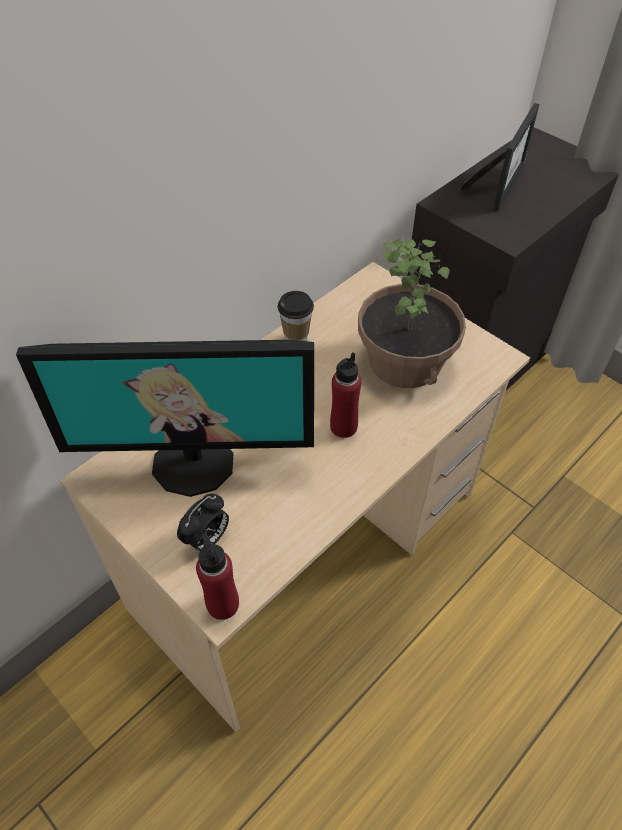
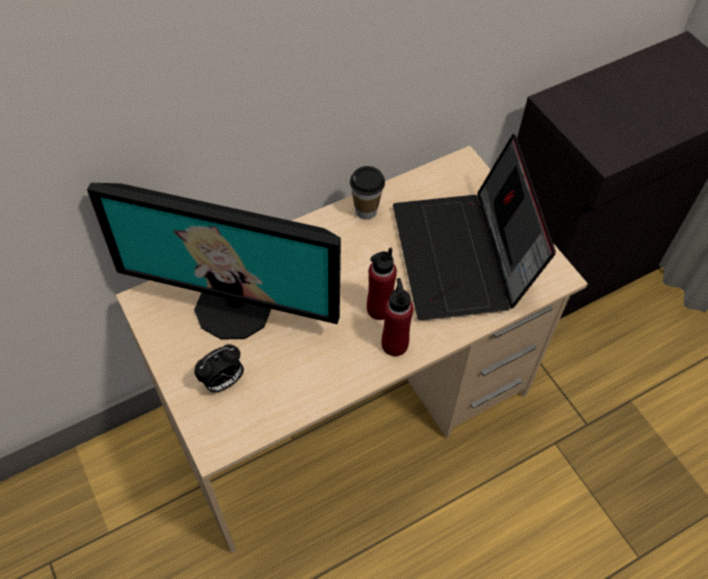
camera: 15 degrees right, 5 degrees up
red bottle [196,532,239,620] -> red bottle moved to [382,278,414,356]
potted plant [358,238,466,388] -> laptop [393,134,556,320]
picture frame [459,103,540,211] -> none

